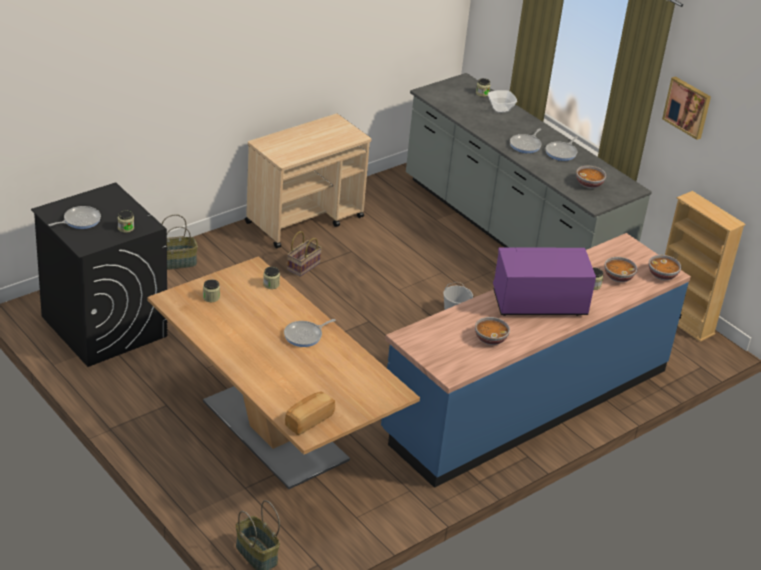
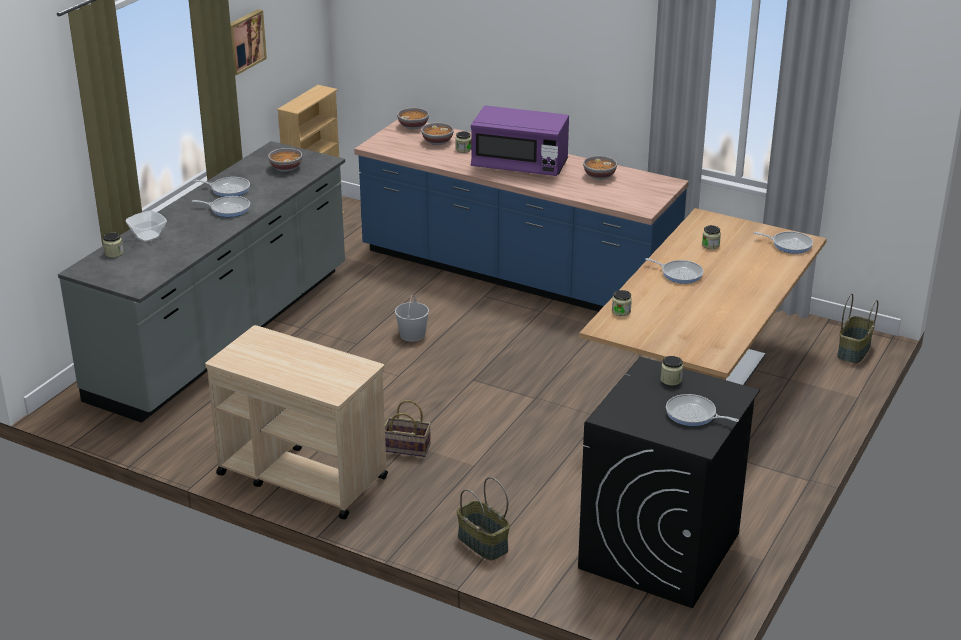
camera: 110 degrees left, 5 degrees down
jar [203,279,220,302] -> jar moved to [702,225,721,249]
bread [285,392,335,435] -> frying pan [754,231,813,254]
purple microwave [493,247,596,316] -> purple microwave turned 45 degrees counterclockwise [471,106,569,176]

